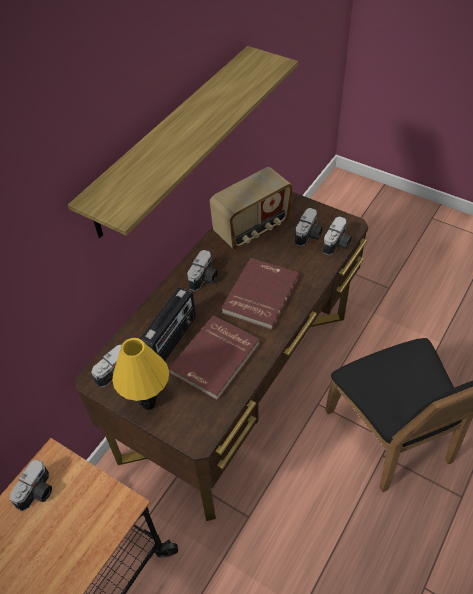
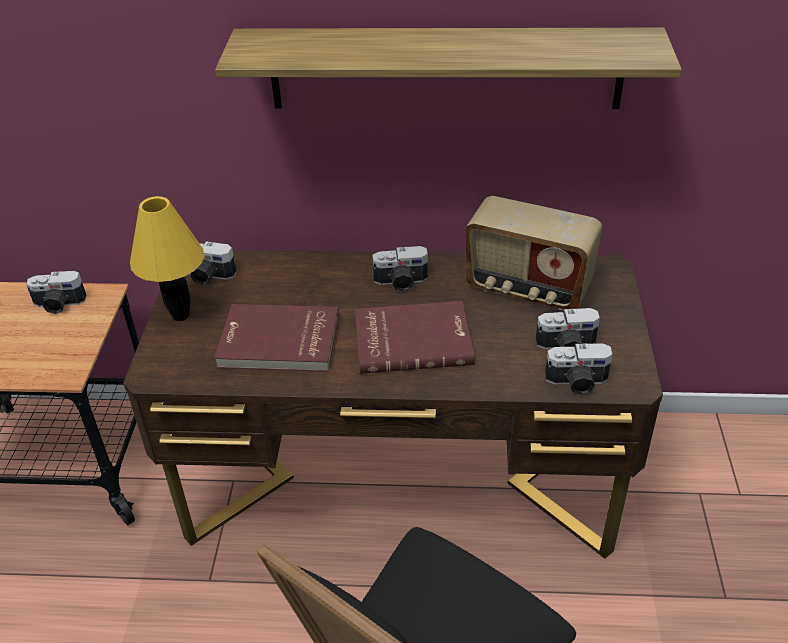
camera: 60 degrees right, 10 degrees down
radio [140,287,196,361] -> none

